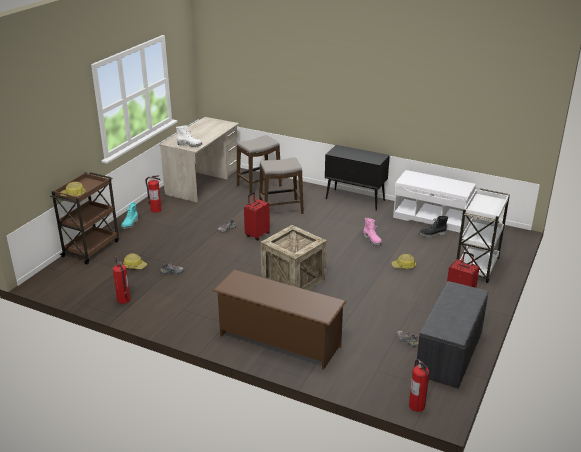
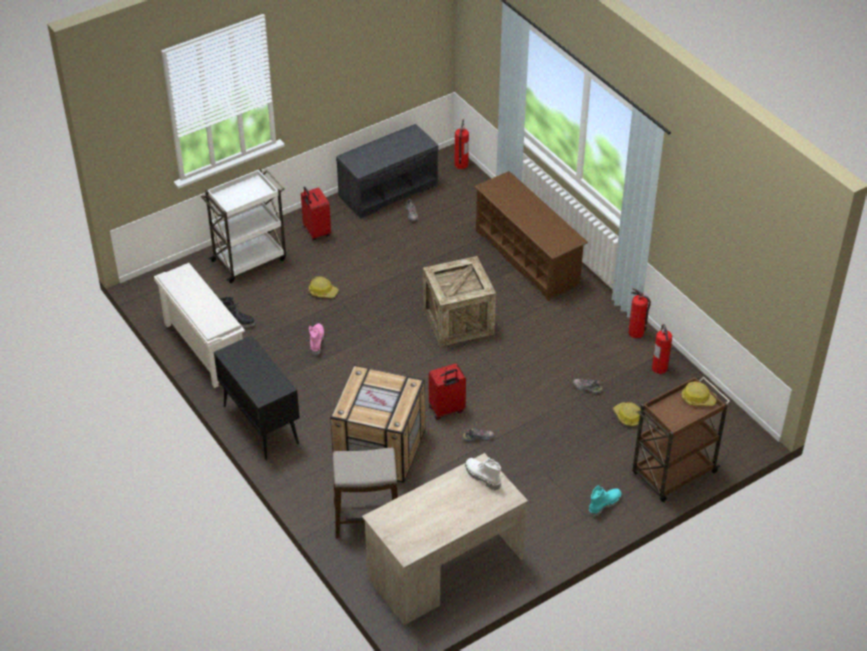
camera: 150 degrees left, 15 degrees up
fire extinguisher [145,175,162,213] -> fire extinguisher moved to [628,288,651,338]
stool [259,157,304,214] -> crate [330,365,425,483]
white bench [393,170,476,233] -> white shoe rack [154,263,245,388]

